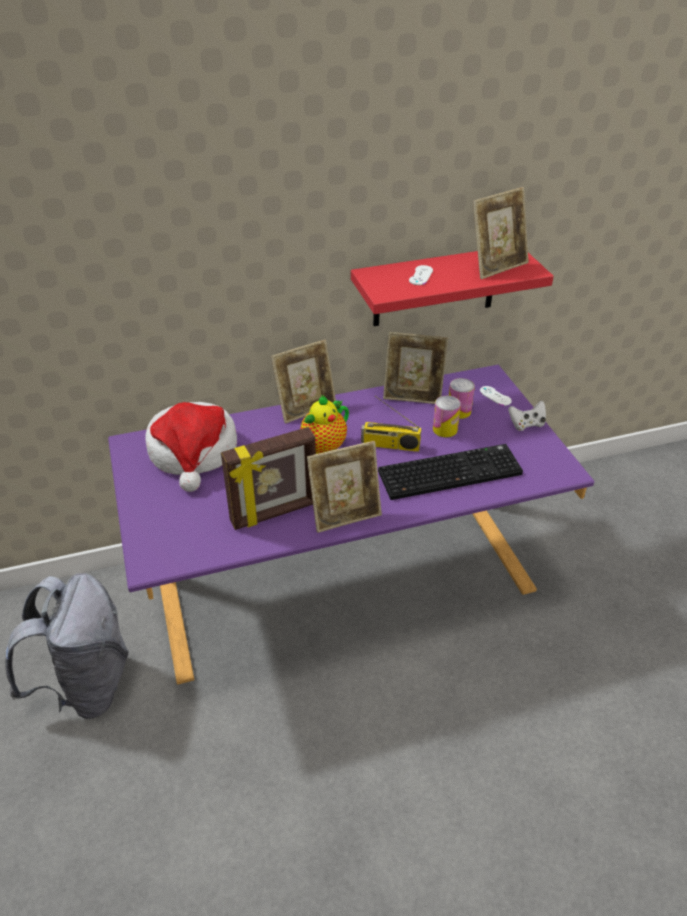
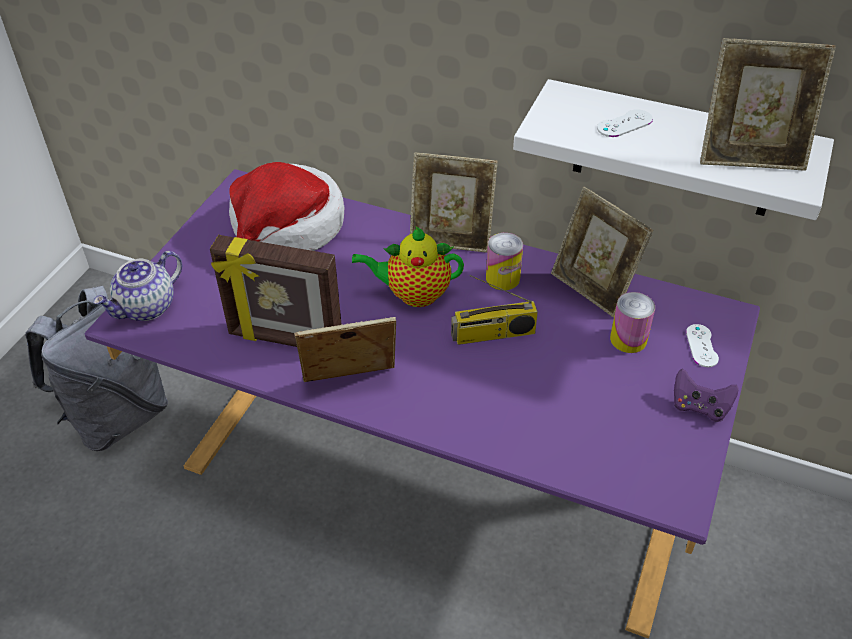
camera: 40 degrees right, 5 degrees up
picture frame [307,441,382,533] -> picture frame turned 150 degrees clockwise [294,317,396,382]
red shelf [351,251,554,326] -> white shelf [513,79,834,220]
radio [361,396,421,452] -> radio turned 60 degrees counterclockwise [451,275,538,345]
keyboard [378,444,523,500] -> none
can [433,396,461,438] -> can moved to [486,233,523,290]
white game controller [508,400,546,431] -> purple game controller [674,368,739,422]
none -> teapot [93,251,182,321]

